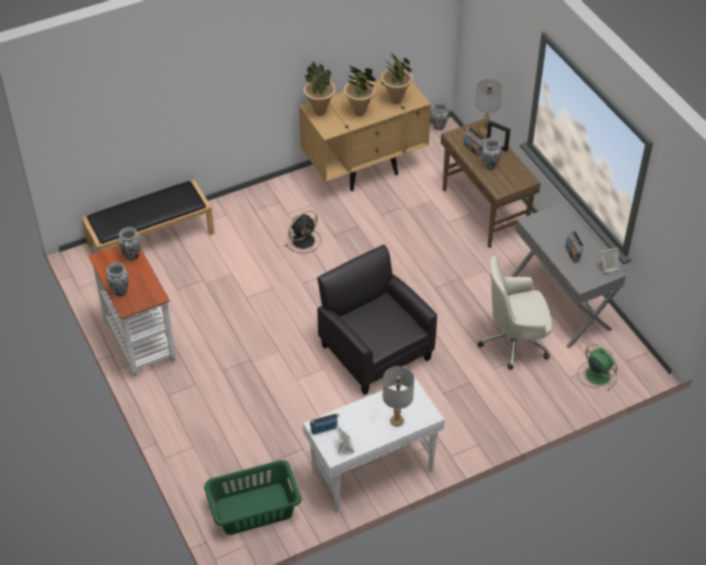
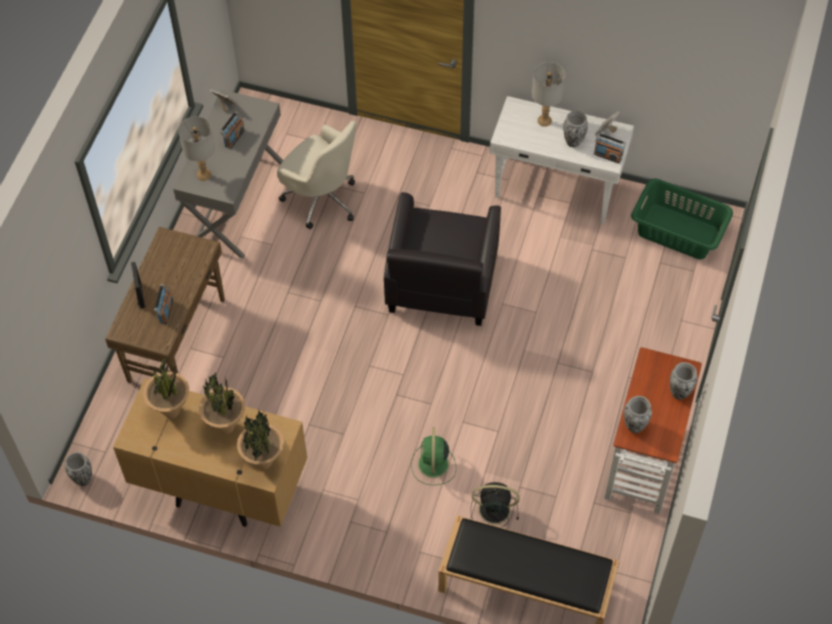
camera: 135 degrees left, 10 degrees up
black fan [285,210,322,254] -> black fan moved to [471,482,520,528]
grey table lamp [475,78,502,135] -> grey table lamp moved to [178,116,215,181]
vase [482,138,502,169] -> vase moved to [563,111,588,147]
green fan [577,344,617,391] -> green fan moved to [411,427,456,485]

